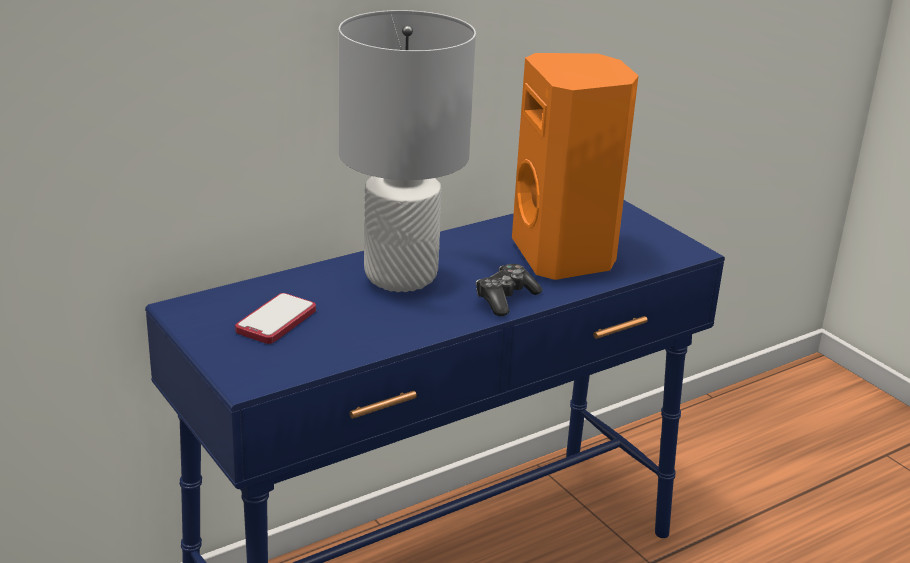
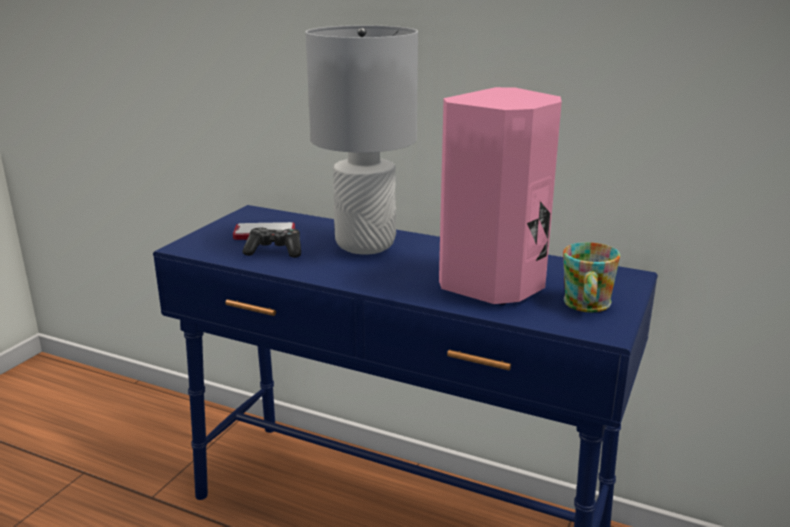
camera: 60 degrees right, 5 degrees down
game controller [476,264,543,316] -> game controller moved to [242,228,301,258]
orange speaker [512,53,638,280] -> pink speaker [439,87,562,305]
none -> mug [563,242,620,312]

